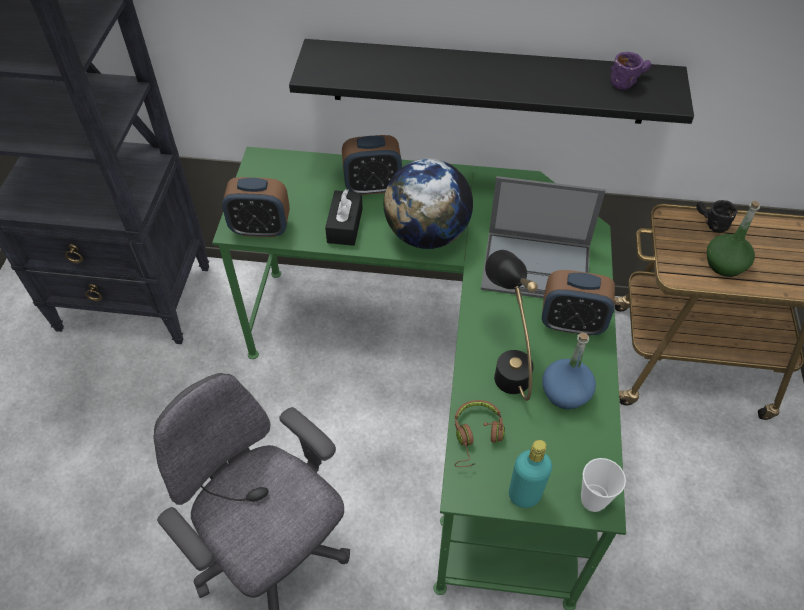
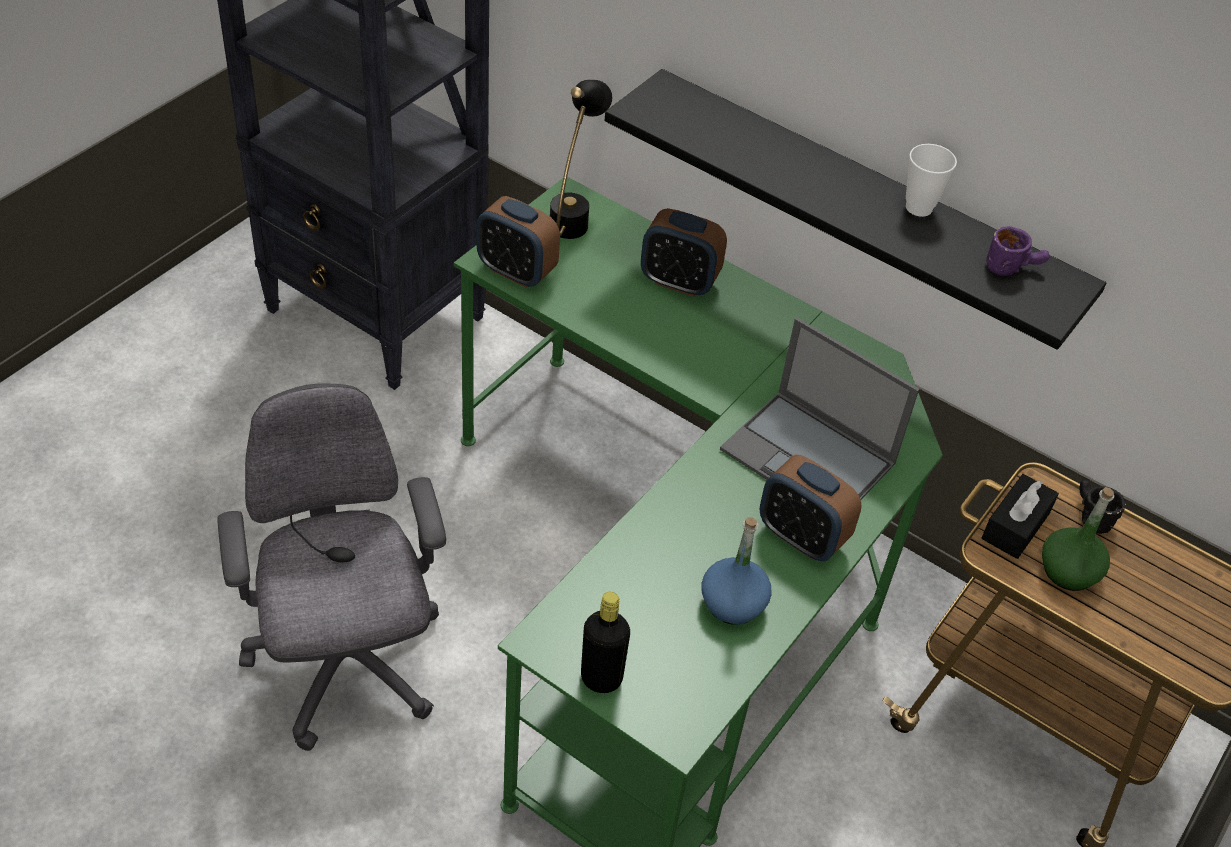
camera: 25 degrees right, 5 degrees down
black tissue box [325,189,363,246] -> black tissue box moved to [982,474,1059,559]
globe [384,159,473,249] -> none
brown headphones [455,400,505,467] -> none
black table lamp [485,250,538,401] -> black table lamp moved to [550,80,612,239]
turquoise bottle [509,440,552,508] -> black bottle [581,592,630,693]
cup [581,458,626,512] -> cup moved to [906,144,957,217]

